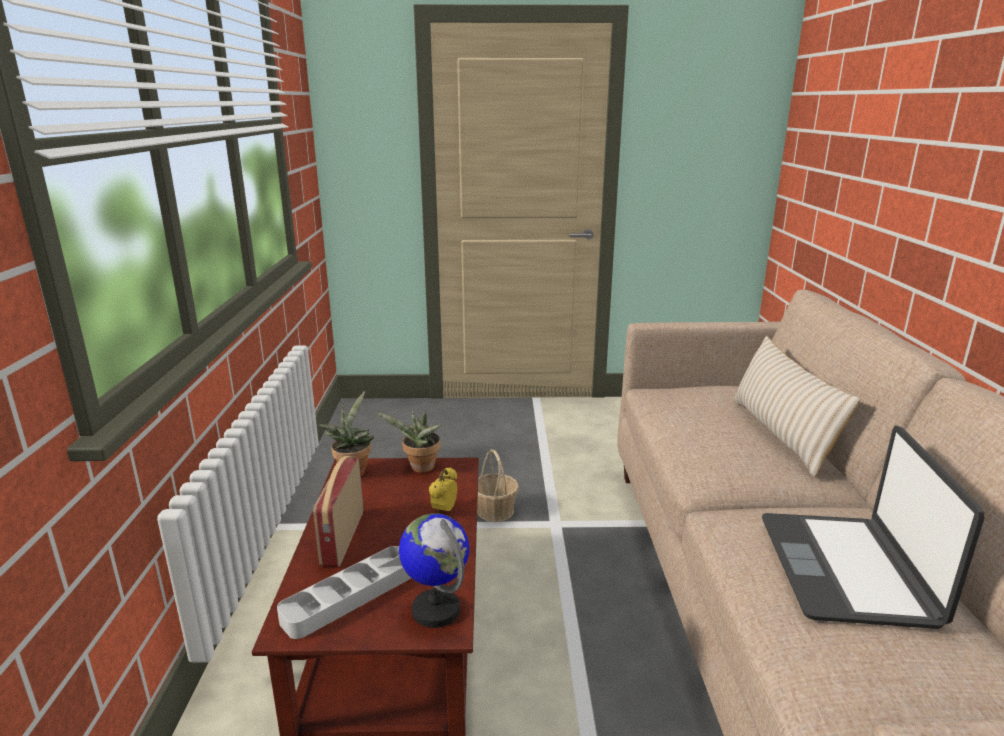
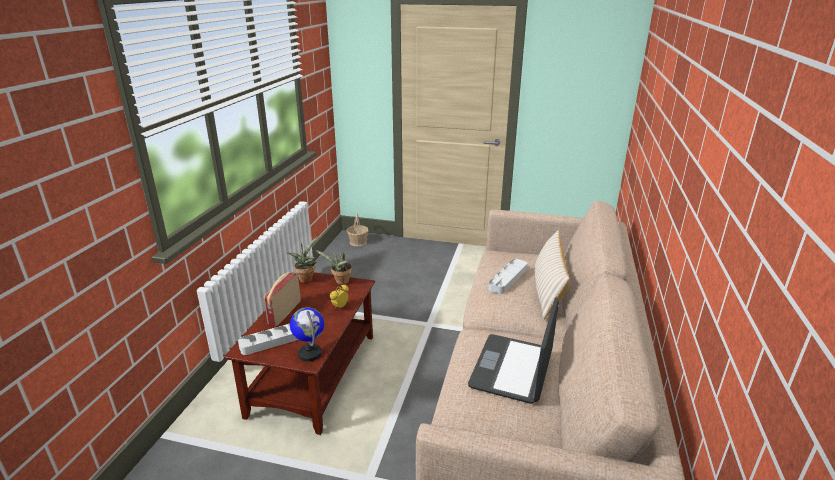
camera: 15 degrees right, 5 degrees up
basket [477,449,519,522] -> basket moved to [347,213,369,247]
none -> grey tray [489,259,527,294]

